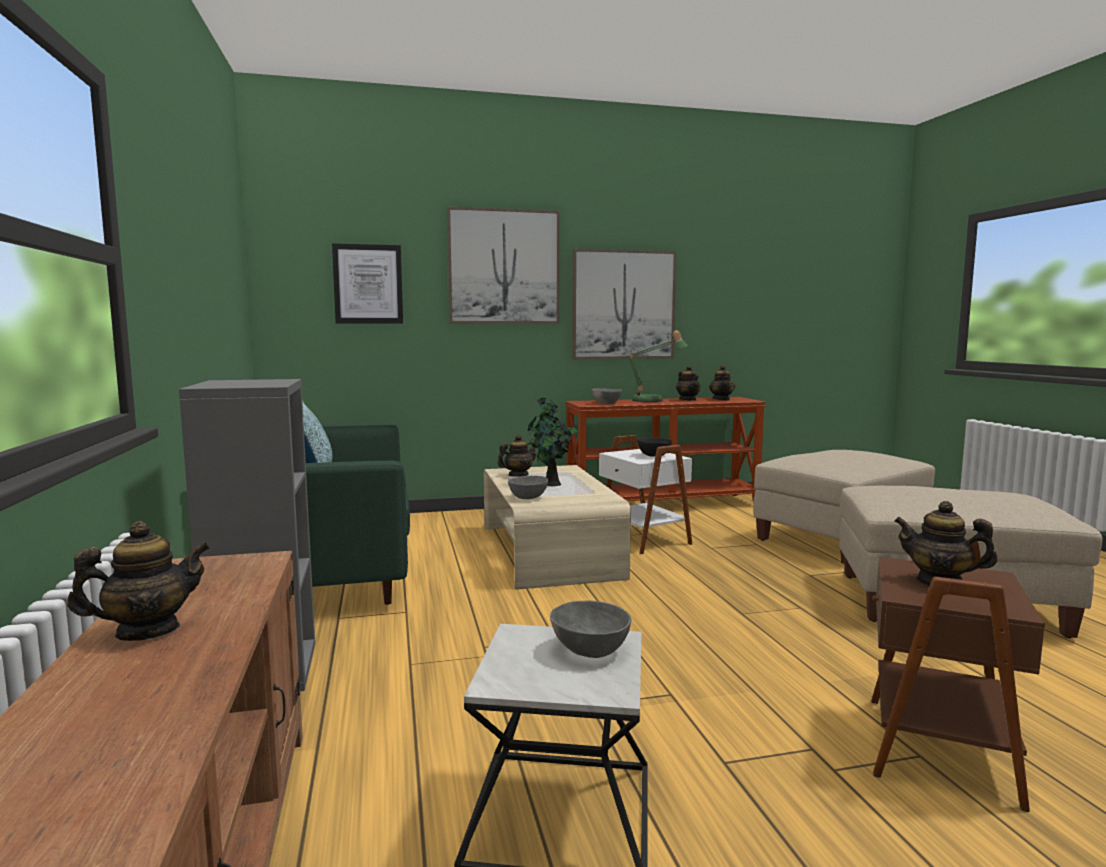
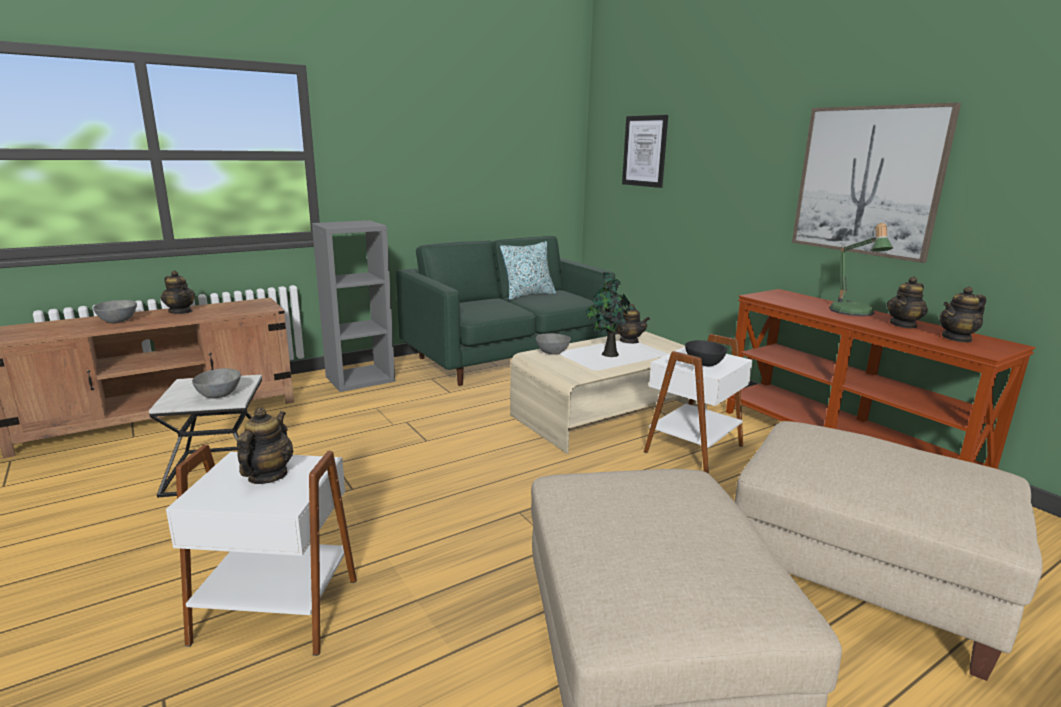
camera: 70 degrees right, 10 degrees up
picture [447,206,560,324] -> none
grey bowl [591,388,622,404] -> grey bowl moved to [93,300,137,323]
brown side table [871,539,1045,812] -> white side table [166,445,357,656]

